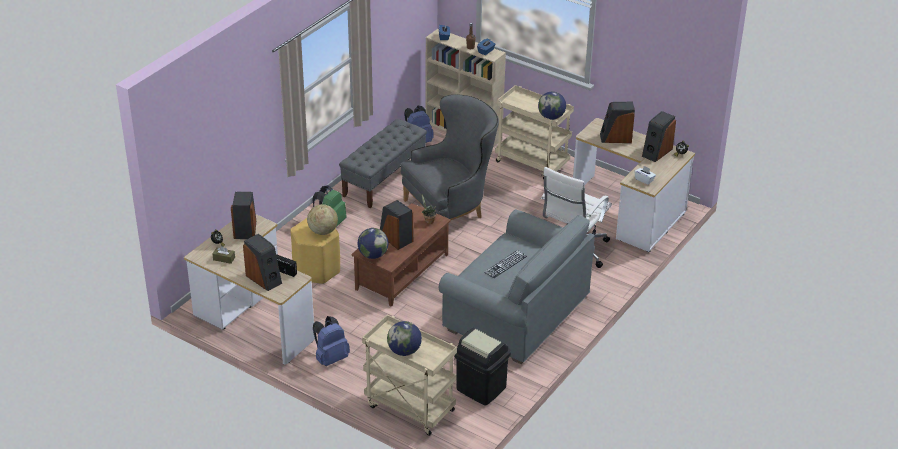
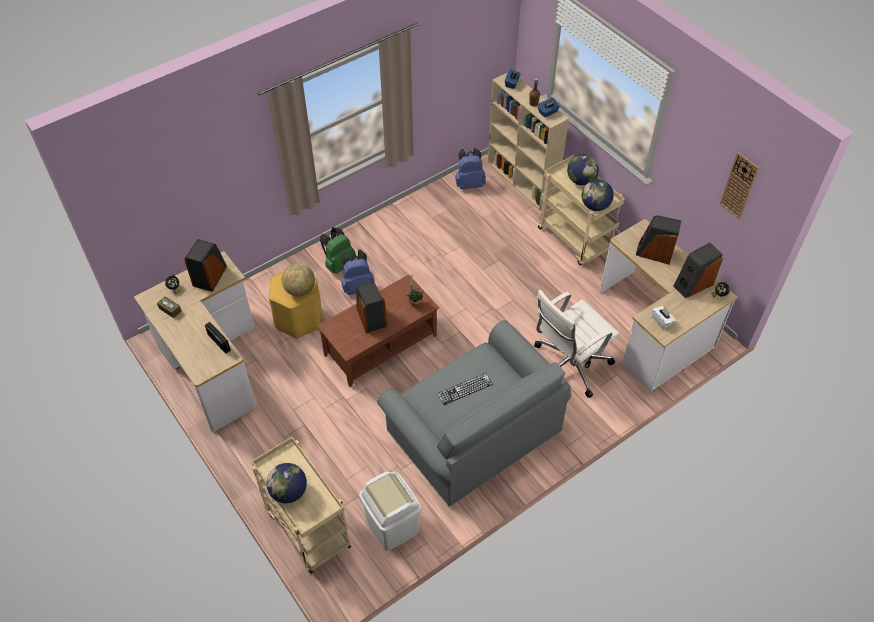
camera: 20 degrees right, 15 degrees up
speaker [243,234,282,291] -> none
blue backpack [313,316,350,366] -> blue backpack moved to [341,249,374,295]
grey bench [339,119,427,208] -> none
globe [358,228,388,259] -> globe moved to [567,154,599,185]
grey armchair [401,95,499,220] -> none
black trash can [454,328,511,406] -> white trash can [359,472,421,551]
none -> wall clock [720,152,759,219]

